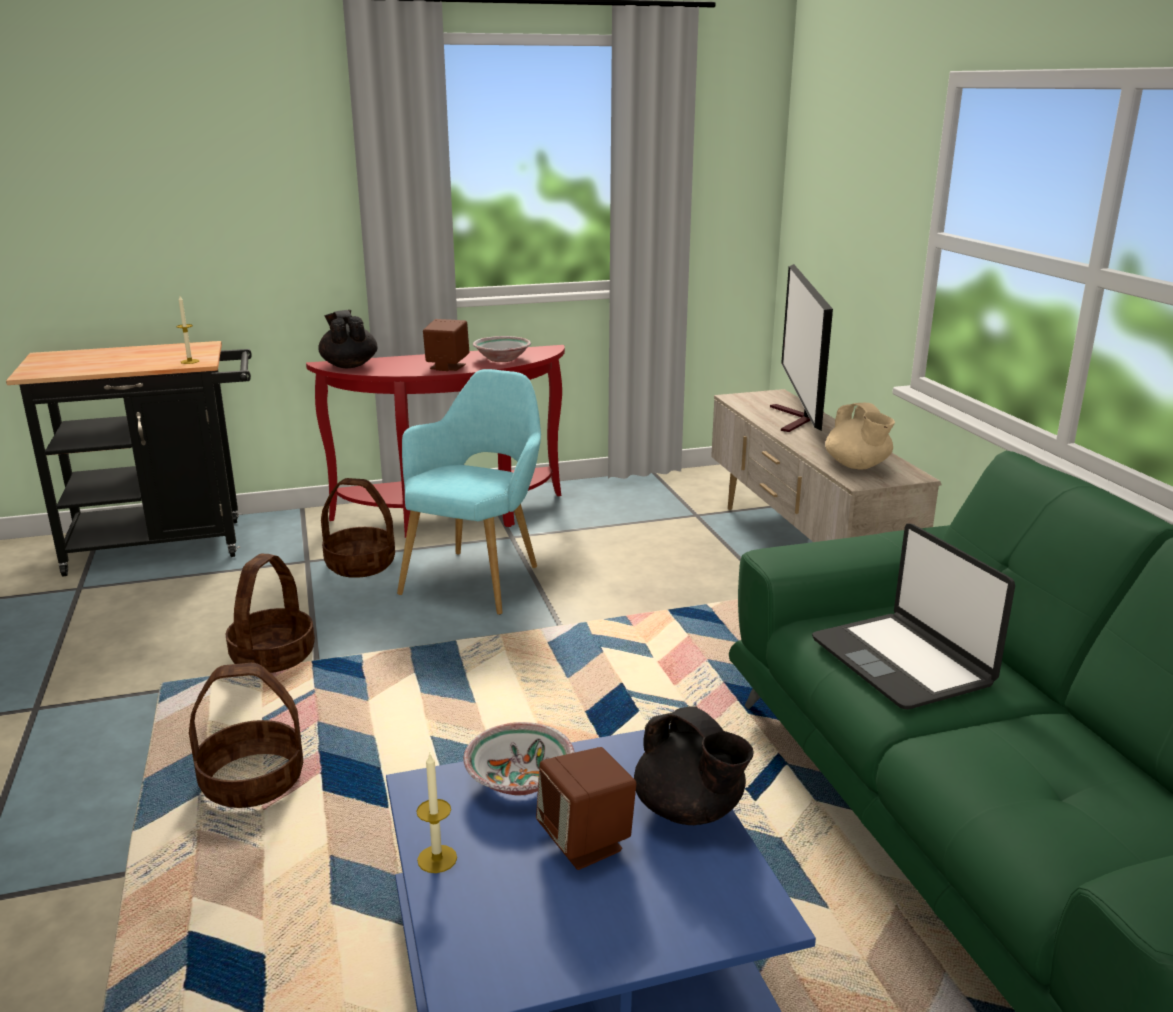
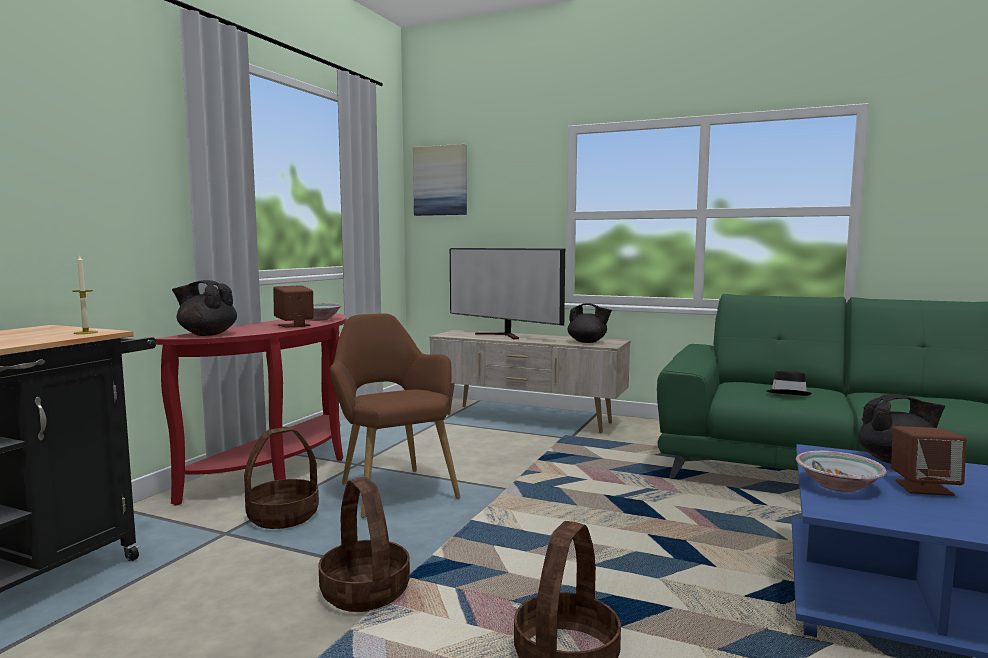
camera: 50 degrees left, 15 degrees down
turquoise armchair [397,369,541,615] -> brown armchair [330,313,460,518]
candle [417,754,457,873] -> none
laptop [812,523,1015,710] -> black hat [767,371,812,396]
beige teapot [825,403,895,469] -> black teapot [567,303,612,343]
none -> picture [413,144,467,216]

